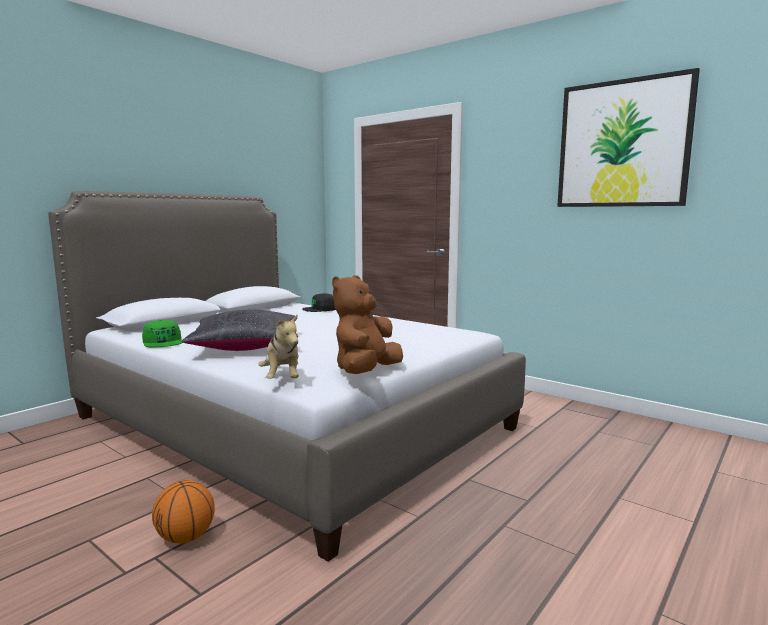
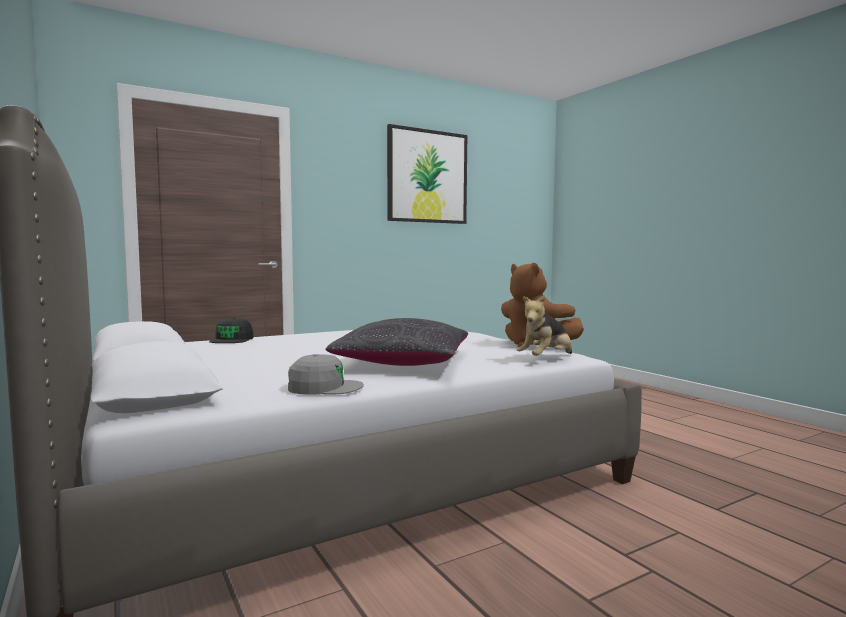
camera: 70 degrees left, 5 degrees down
green cap [142,320,183,347] -> grey cap [288,354,364,395]
basketball [152,480,215,544] -> none
plush toy [258,315,299,379] -> plush toy turned 135 degrees clockwise [517,295,572,356]

